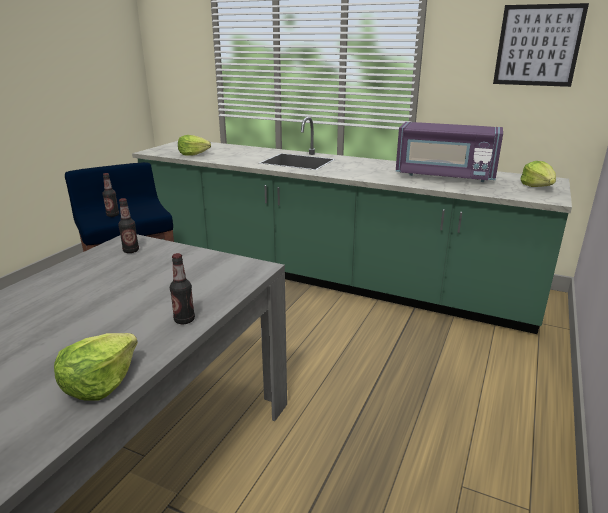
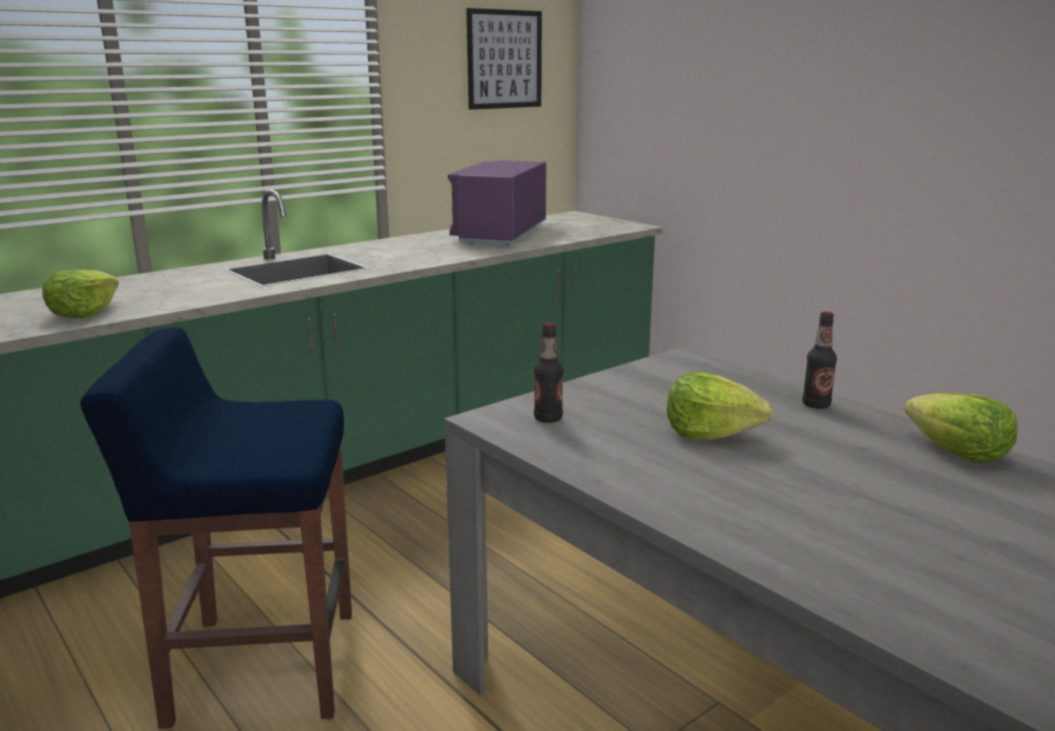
camera: 65 degrees left, 5 degrees down
bottle [103,173,119,217] -> none
purple microwave [396,122,503,182] -> purple microwave turned 150 degrees clockwise [448,160,546,246]
lettuce [520,161,556,187] -> lettuce moved to [667,372,772,440]

